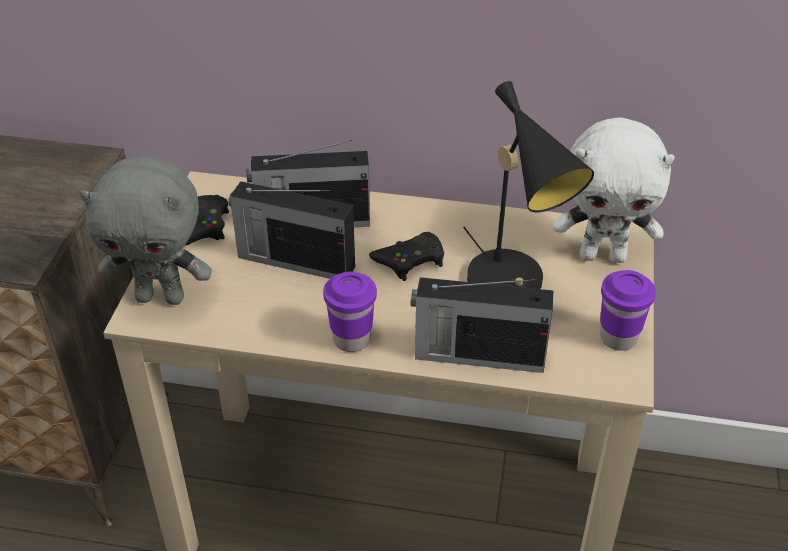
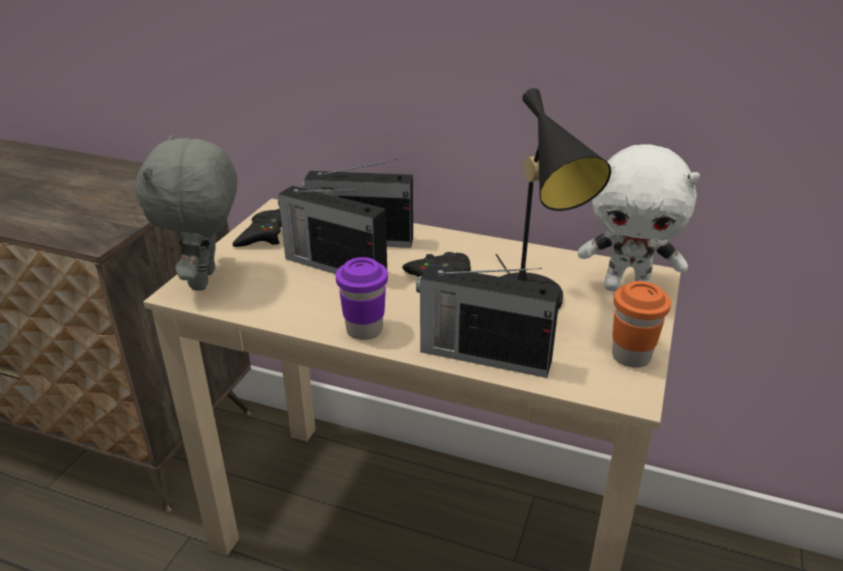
camera: 10 degrees right, 10 degrees down
grey plush toy [79,156,212,305] -> grey plush toy turned 75 degrees clockwise [135,135,237,290]
purple cup [600,270,656,351] -> orange cup [612,281,671,368]

